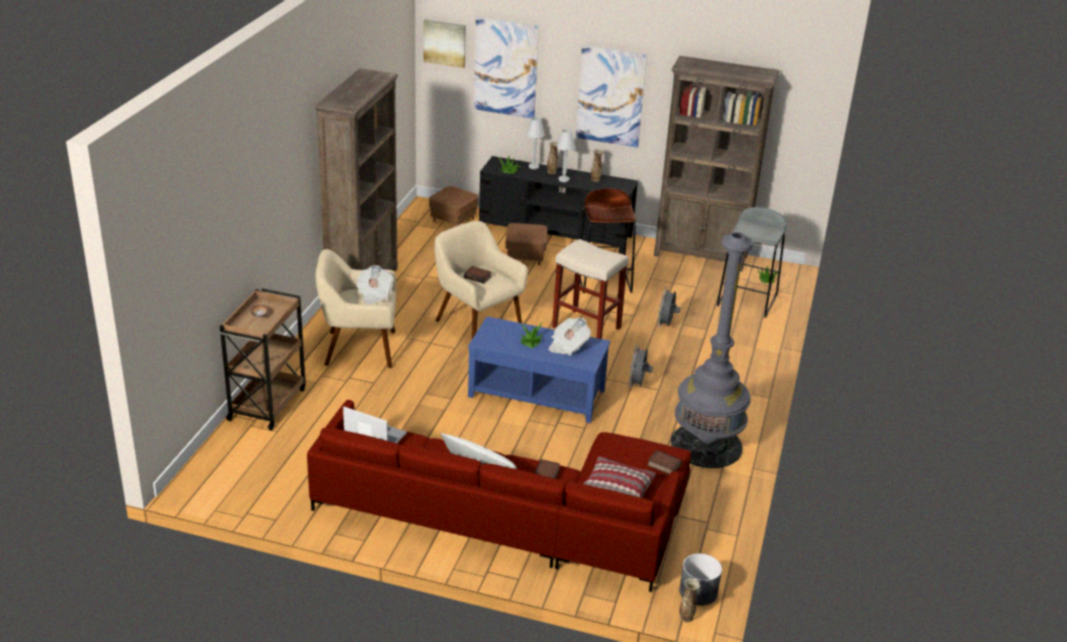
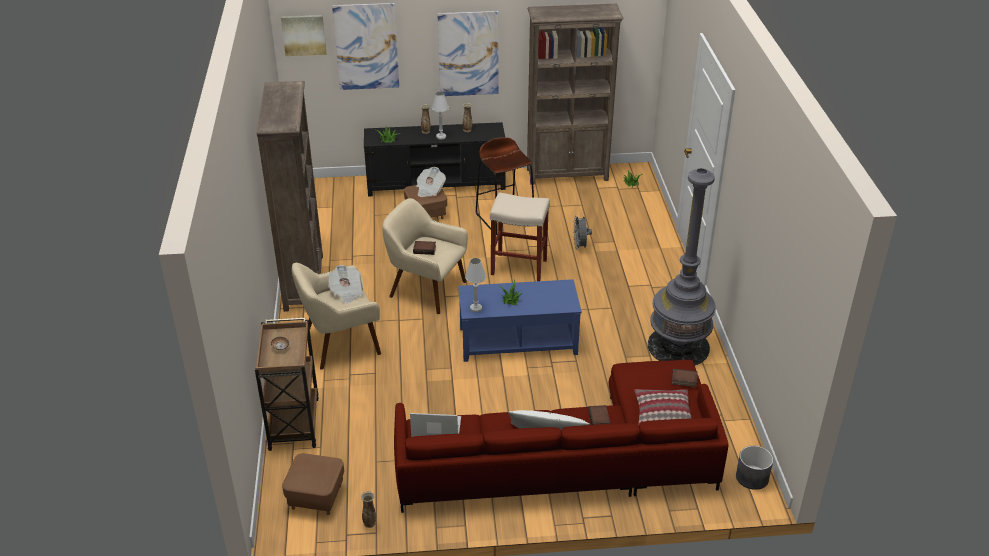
camera: 20 degrees left, 5 degrees up
brown ottoman [429,186,478,226] -> brown ottoman moved to [282,453,344,515]
white table lamp [526,117,545,169] -> white table lamp moved to [465,258,486,312]
newspaper [549,318,591,355] -> newspaper moved to [416,167,446,197]
grey fan [629,344,653,388] -> none
vase [679,578,700,622] -> vase moved to [361,491,376,528]
grey stool [717,207,786,318] -> none

